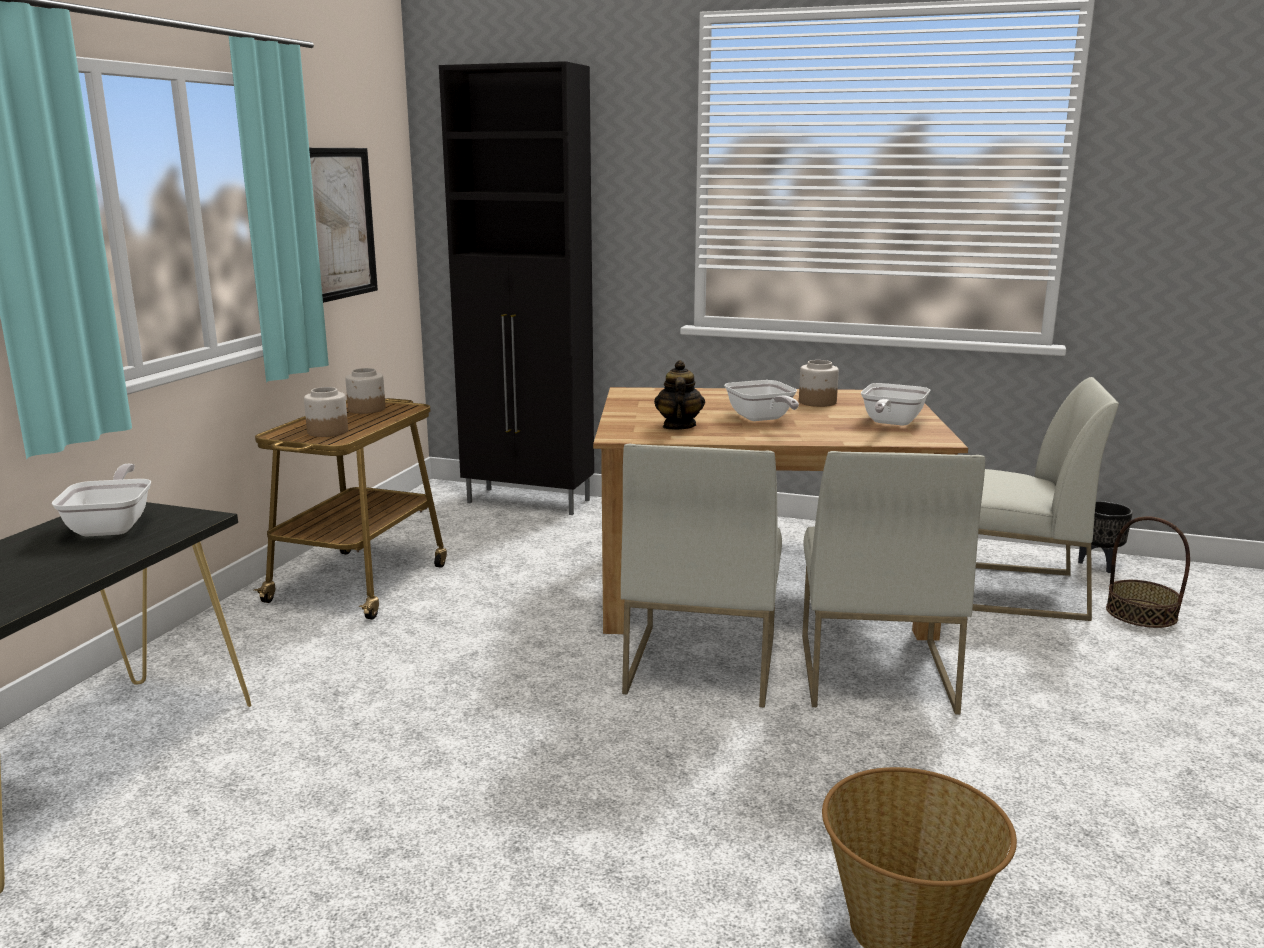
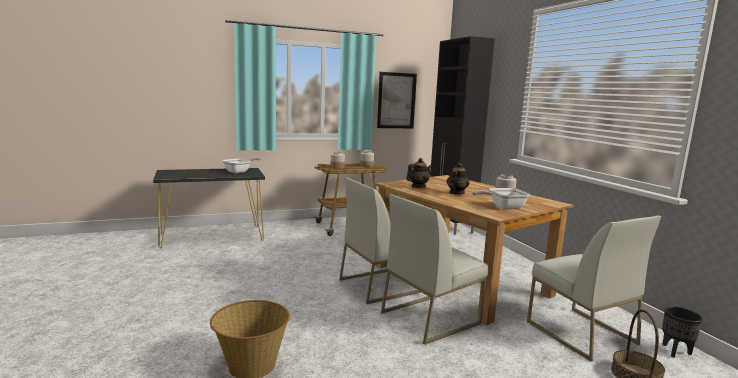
camera: 50 degrees right, 5 degrees down
frying pan [724,380,799,421] -> teapot [446,163,469,194]

